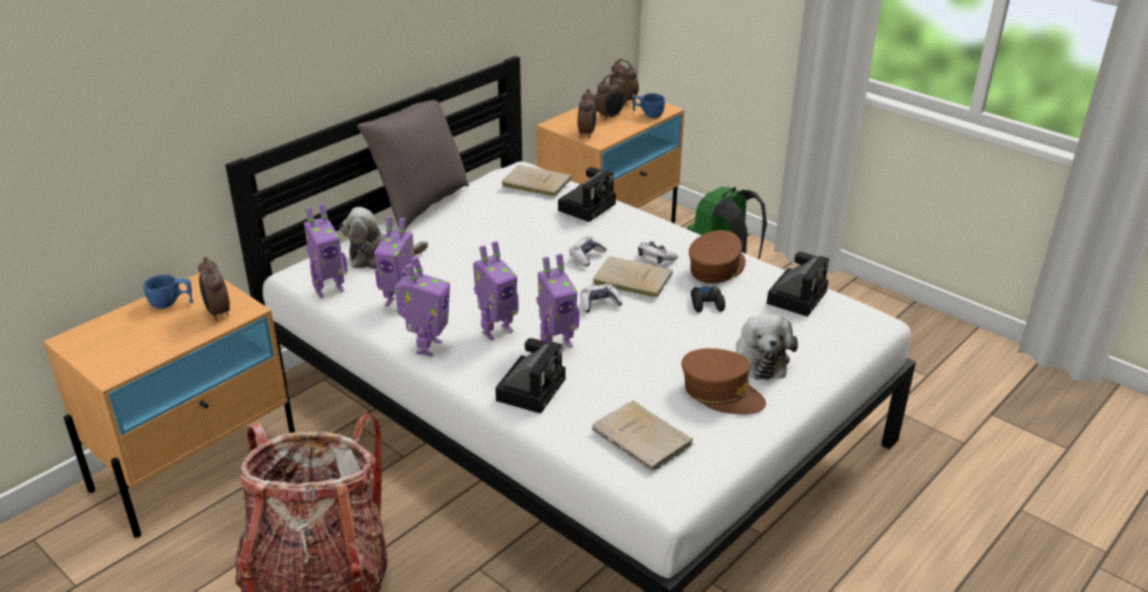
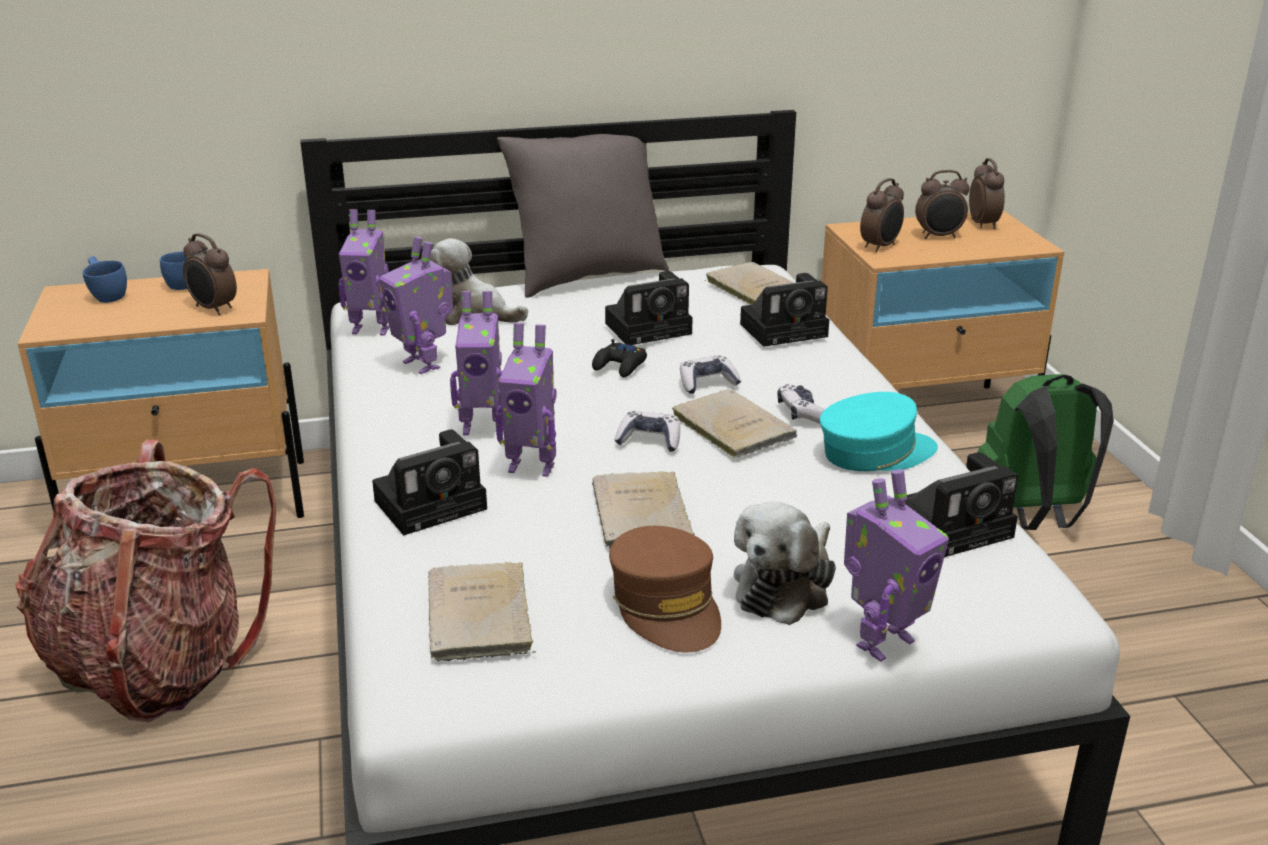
camera: 35 degrees right, 5 degrees down
alarm clock [198,257,230,321] -> alarm clock turned 60 degrees counterclockwise [183,233,237,315]
toy robot [394,257,450,357] -> toy robot moved to [844,469,949,662]
blue cup [632,93,665,118] -> blue cup moved to [82,256,127,303]
brown cap [689,230,746,283] -> turquoise cap [820,392,938,471]
black game controller [691,287,725,313] -> black game controller moved to [592,339,647,377]
none -> beige book [592,471,695,549]
none -> camera [605,271,693,345]

